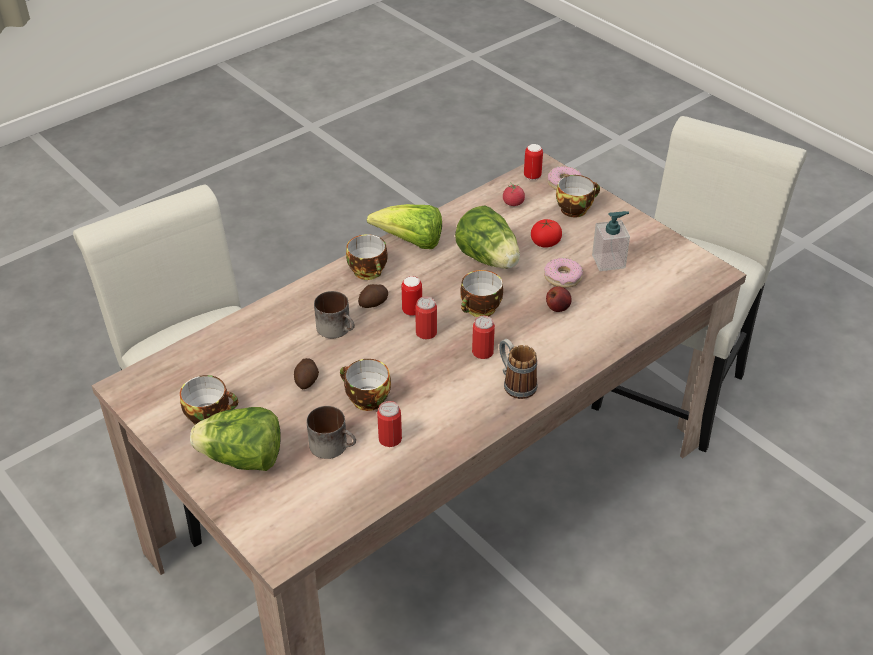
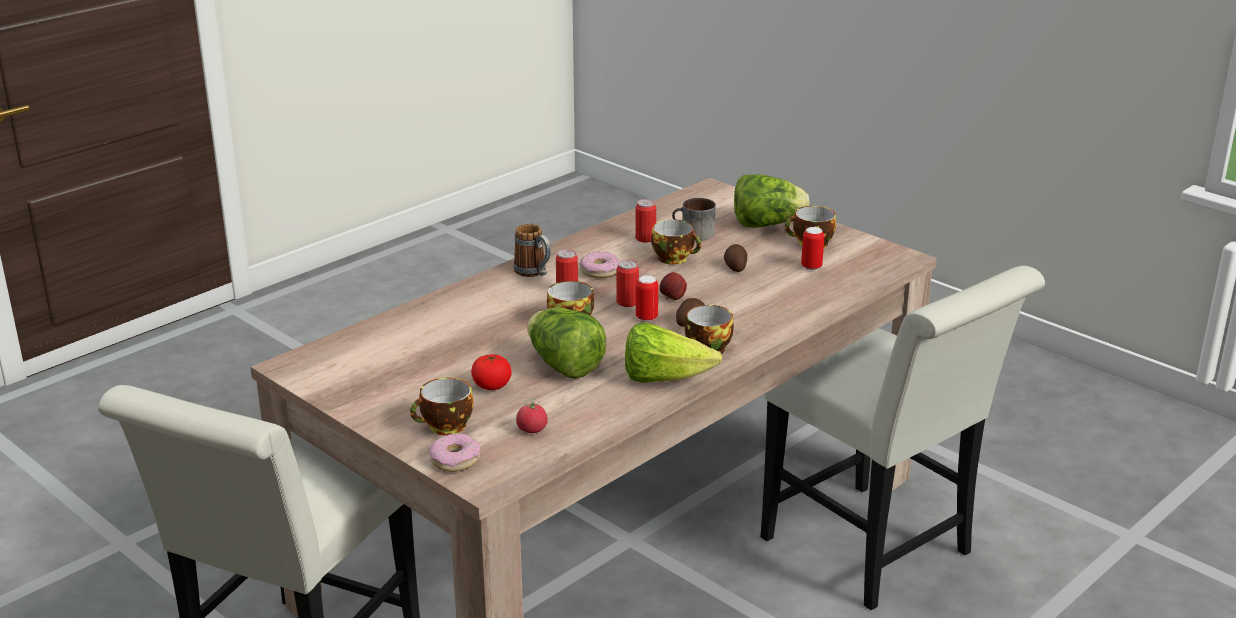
camera: 175 degrees right, 15 degrees down
mug [314,291,355,338] -> none
can [524,144,543,180] -> can moved to [801,227,824,270]
donut [544,257,583,288] -> donut moved to [579,251,620,278]
apple [546,286,572,312] -> apple moved to [659,272,687,300]
soap dispenser [592,211,630,271] -> none

